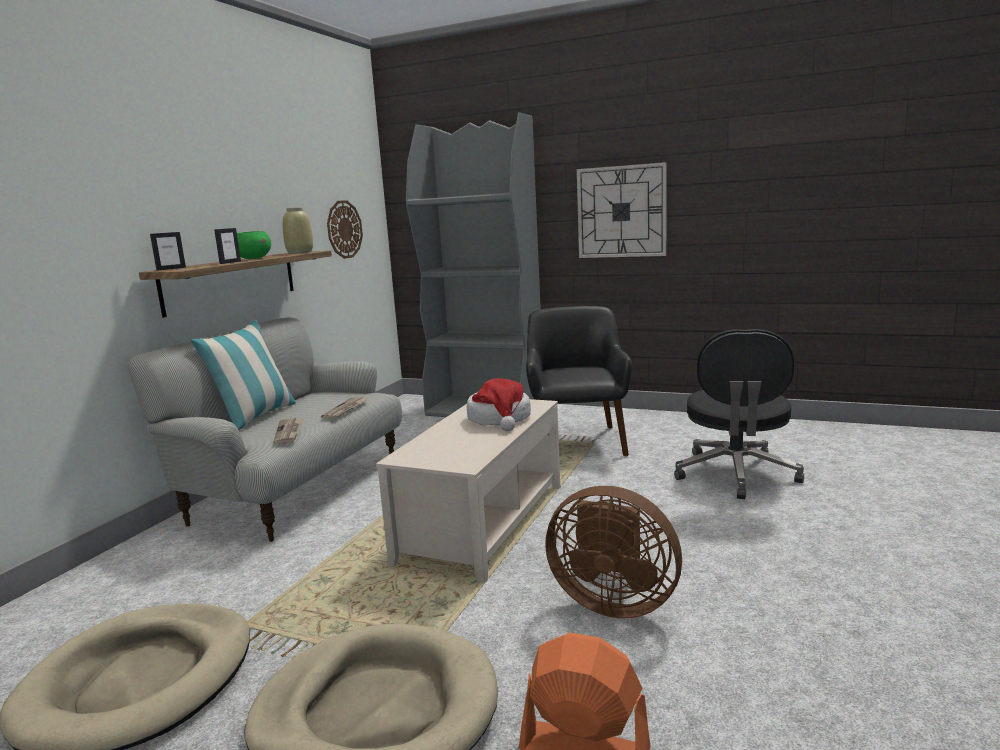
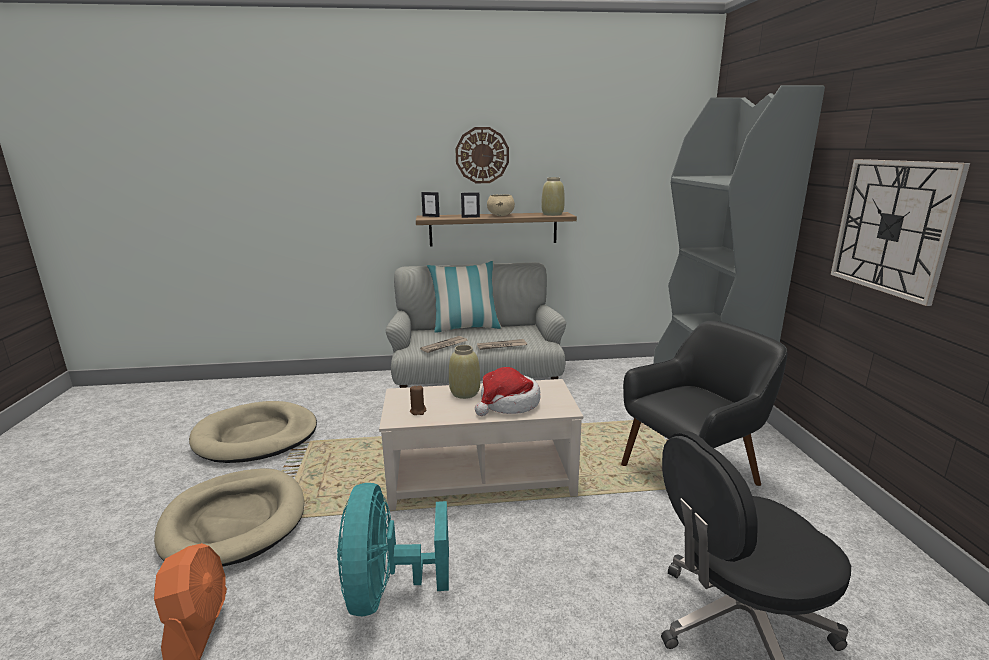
camera: 60 degrees right, 5 degrees up
green bowl [237,231,271,259] -> beige bowl [487,194,515,216]
wall clock [327,200,363,259] -> wall clock moved to [455,127,509,183]
brown fan [545,486,682,618] -> turquoise fan [337,483,449,616]
none -> brown candle [410,385,426,415]
none -> beige vase [449,345,480,399]

